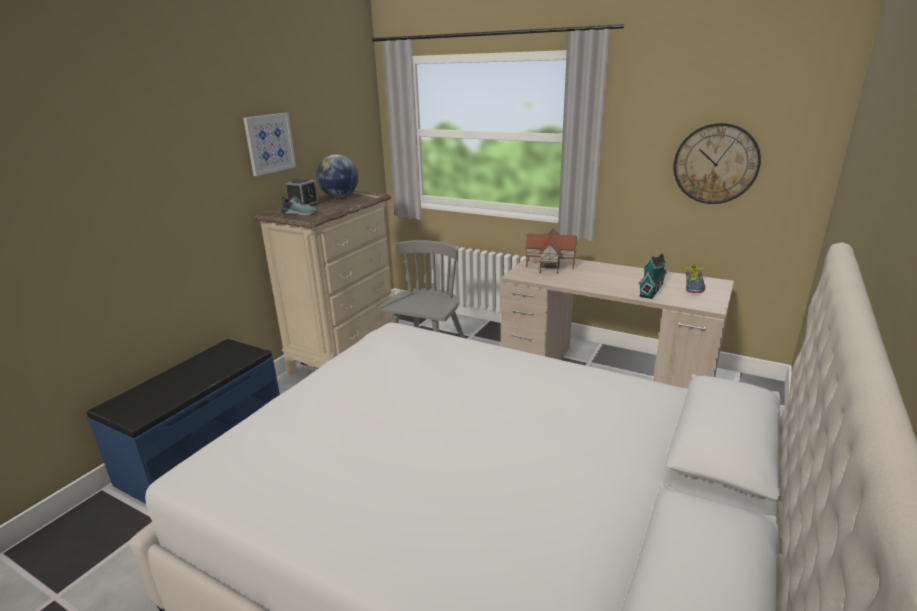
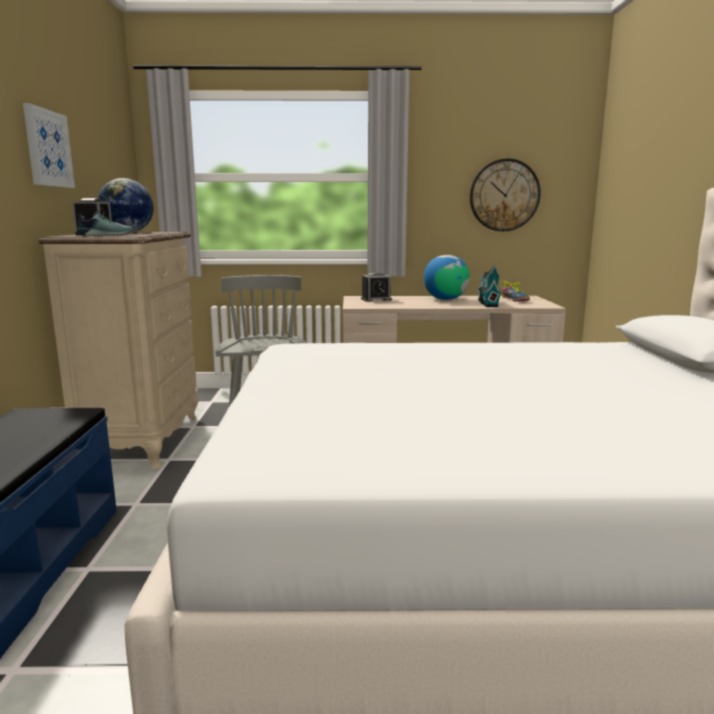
camera: 30 degrees left, 10 degrees down
toy house [525,228,577,274] -> alarm clock [361,272,392,302]
none -> globe [424,255,470,300]

